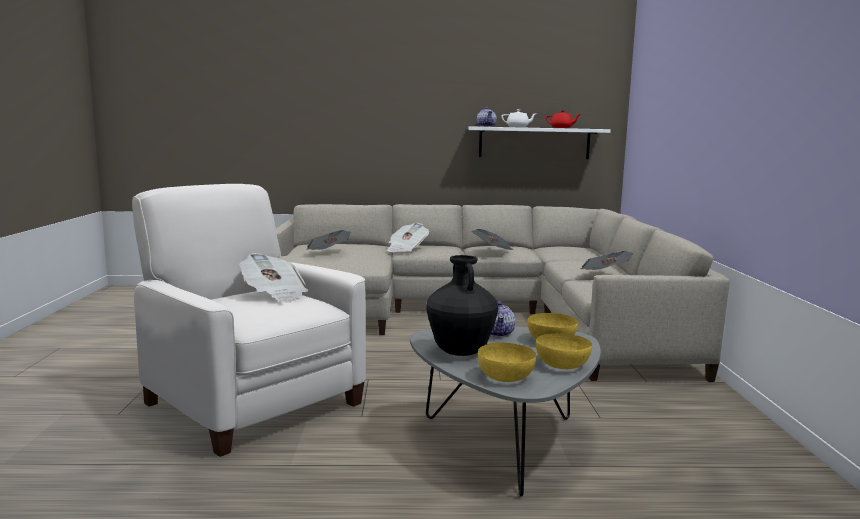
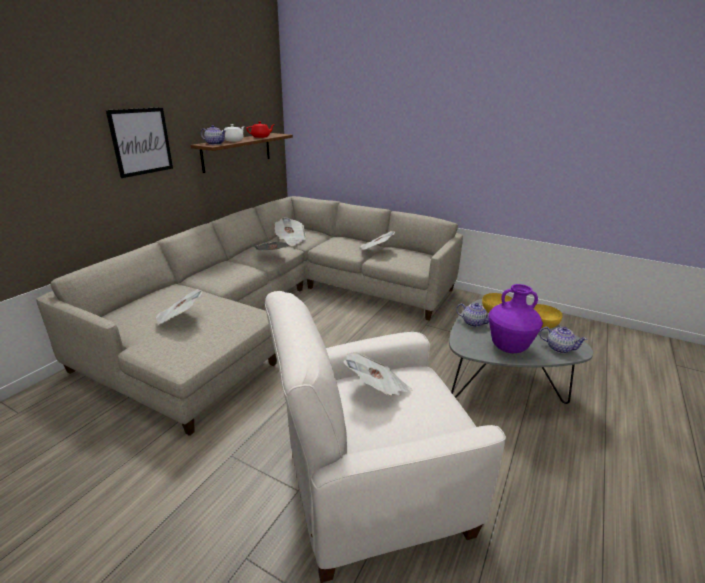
camera: 60 degrees left, 15 degrees up
newspaper [387,223,429,252] -> newspaper moved to [275,217,306,246]
black vase [426,255,498,356] -> purple vase [488,284,543,353]
white shelf [469,127,611,159] -> brown shelf [191,133,293,173]
yellow bowl [478,343,536,382] -> teapot [539,327,588,353]
none -> picture [106,107,173,178]

